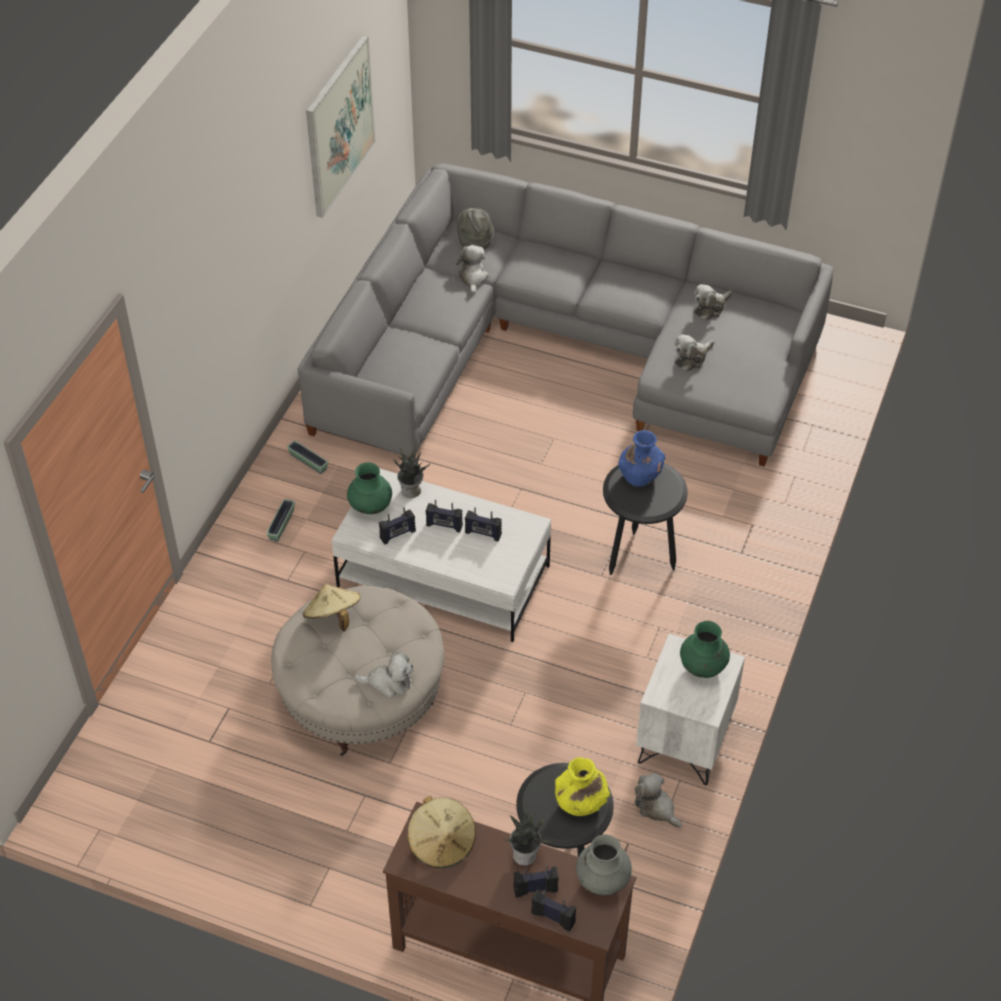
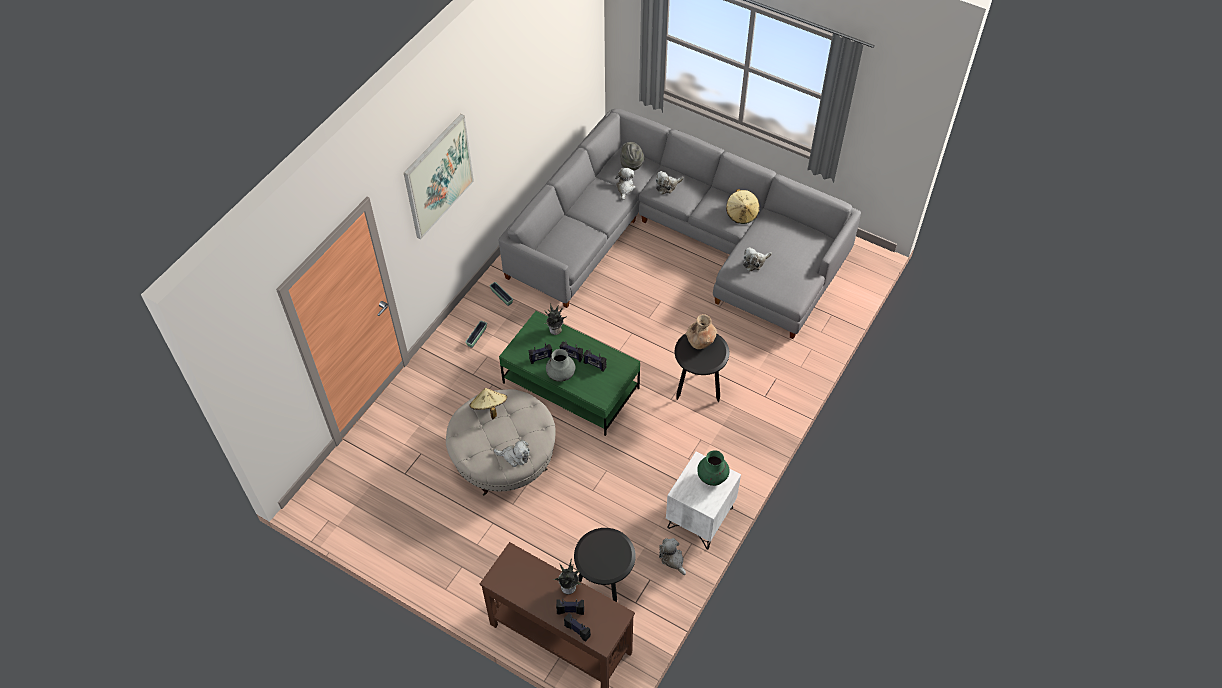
camera: 10 degrees right, 5 degrees up
picture [306,35,375,218] -> picture moved to [404,114,474,239]
white coffee table [331,468,551,642] -> green coffee table [499,311,640,436]
green vase [347,462,392,514] -> none
beige hat [408,796,476,868] -> beige hat moved to [726,189,760,224]
yellow vase [555,757,610,816] -> none
grey vase [576,835,632,896] -> grey vase moved to [546,349,576,382]
blue vase [618,430,665,487] -> brown vase [686,314,717,349]
plush toy [694,284,732,320] -> plush toy moved to [656,171,684,195]

